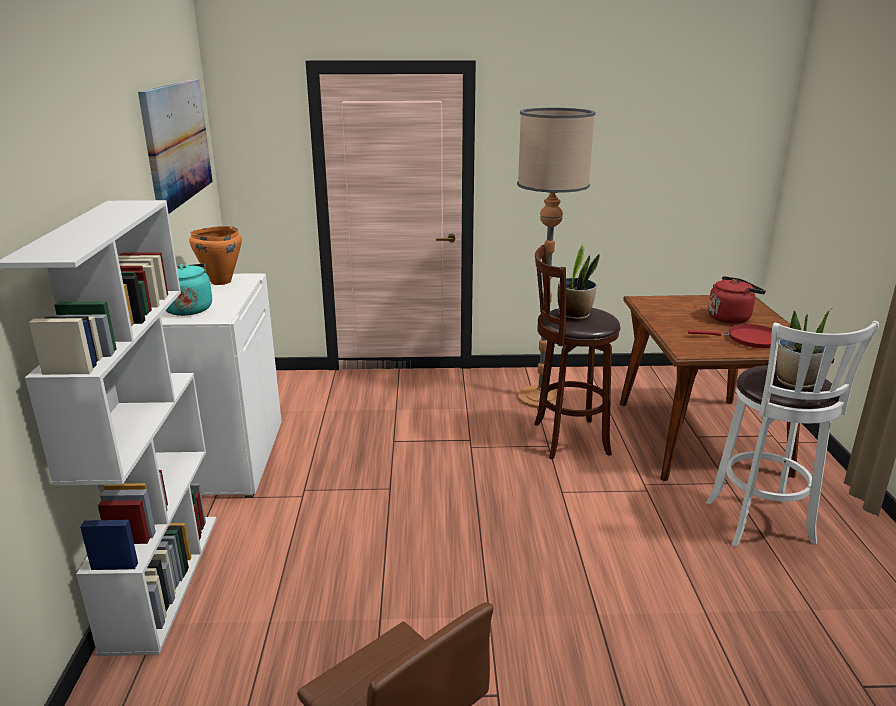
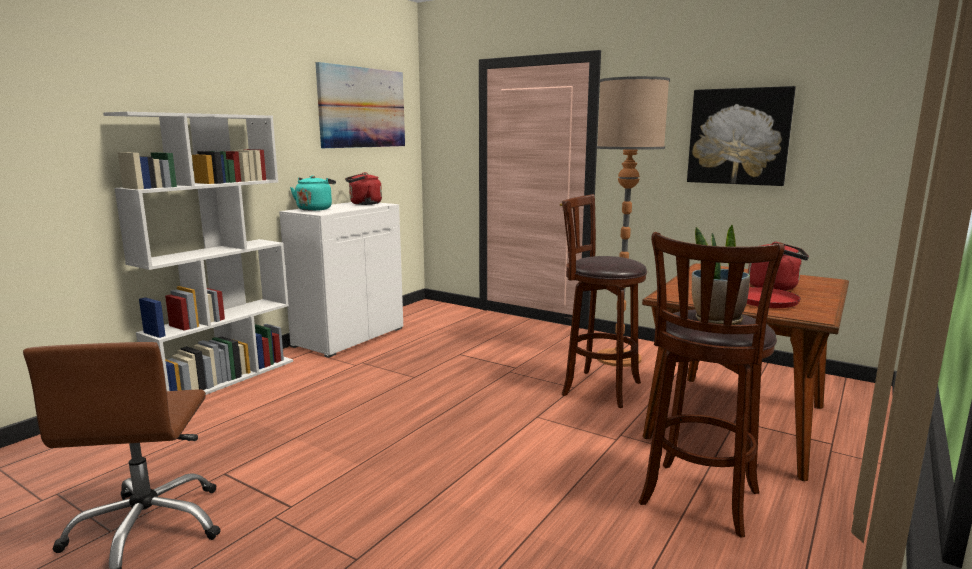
camera: 35 degrees right, 10 degrees down
orange cooking pot [189,226,242,285] -> red kettle [345,172,382,205]
potted plant [558,243,600,320] -> none
white stool [706,321,879,547] -> brown stool [639,232,785,538]
none -> picture [687,86,796,186]

